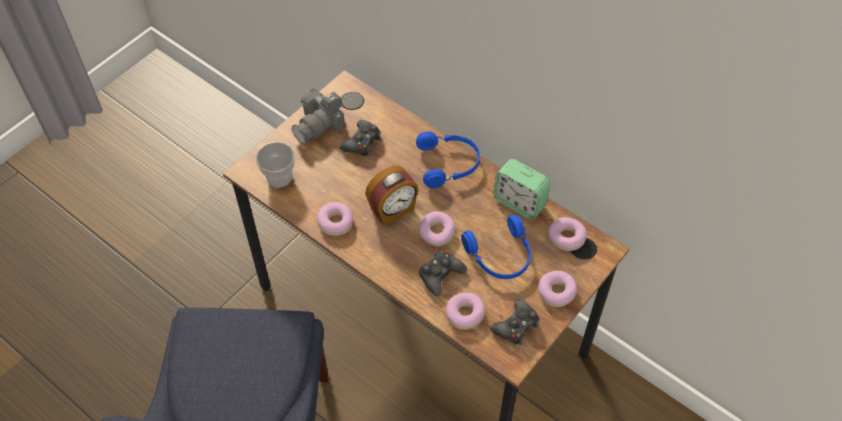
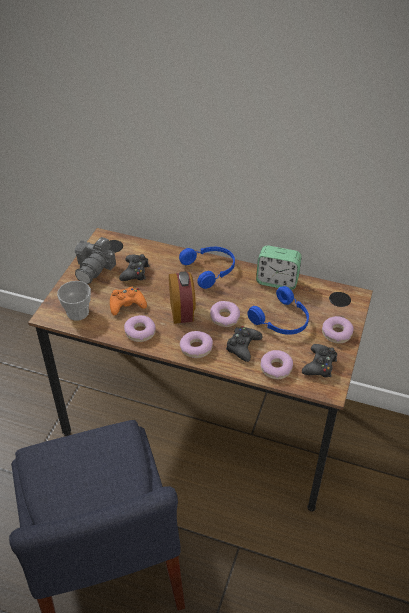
camera: 20 degrees left, 10 degrees down
alarm clock [365,166,419,226] -> alarm clock turned 45 degrees counterclockwise [169,271,196,324]
donut [548,217,587,251] -> donut moved to [180,331,213,358]
none -> orange game controller [110,287,147,315]

